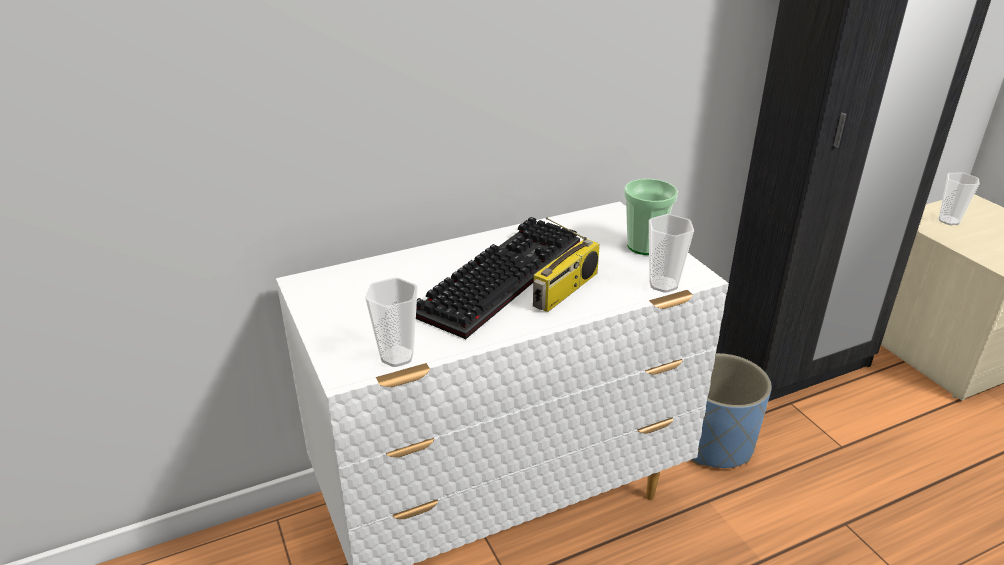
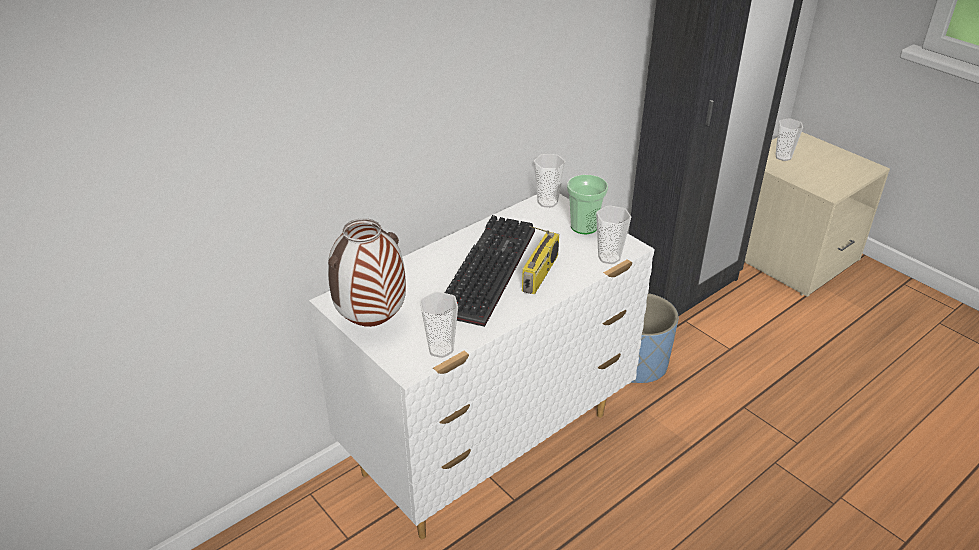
camera: 15 degrees left, 5 degrees up
none -> vase [328,218,406,327]
none -> cup [534,154,566,207]

